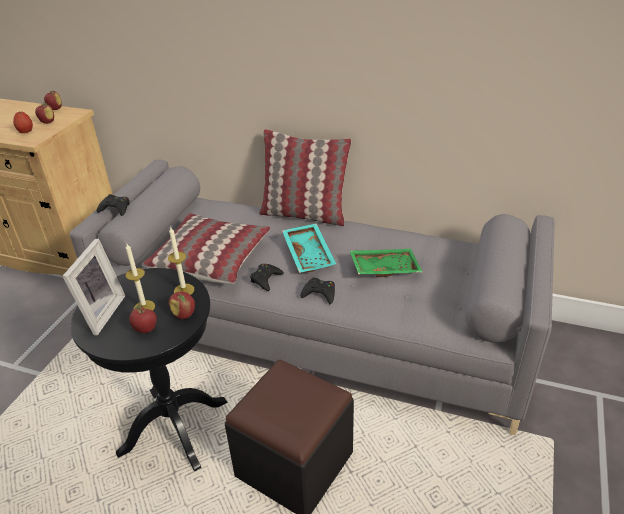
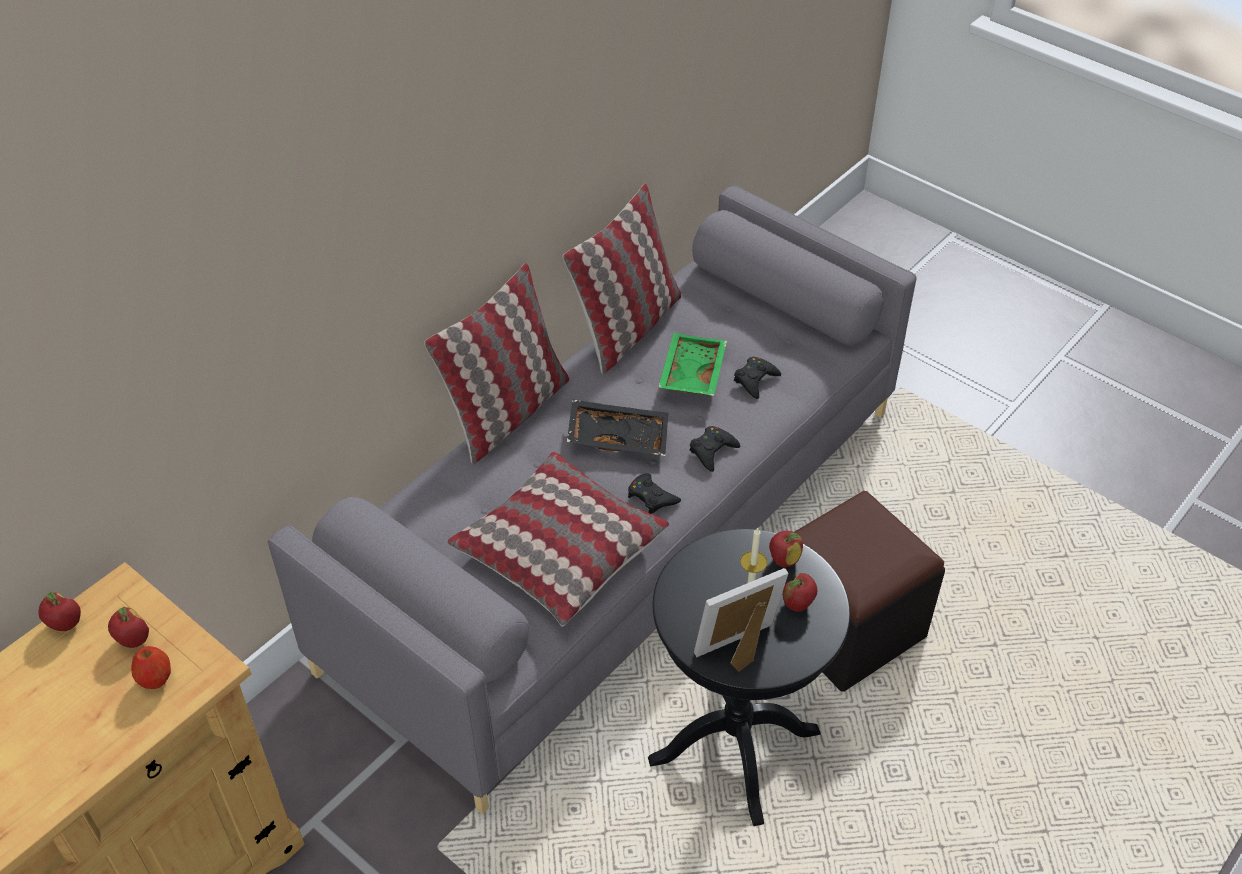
camera: 70 degrees left, 10 degrees up
picture frame [62,239,125,335] -> picture frame turned 60 degrees counterclockwise [694,568,789,672]
black game controller [96,194,130,216] -> black game controller moved to [734,357,781,399]
candle [168,226,194,295] -> none
turquoise tray [282,223,336,273] -> black tray [567,400,668,456]
none -> pillow [563,183,681,374]

